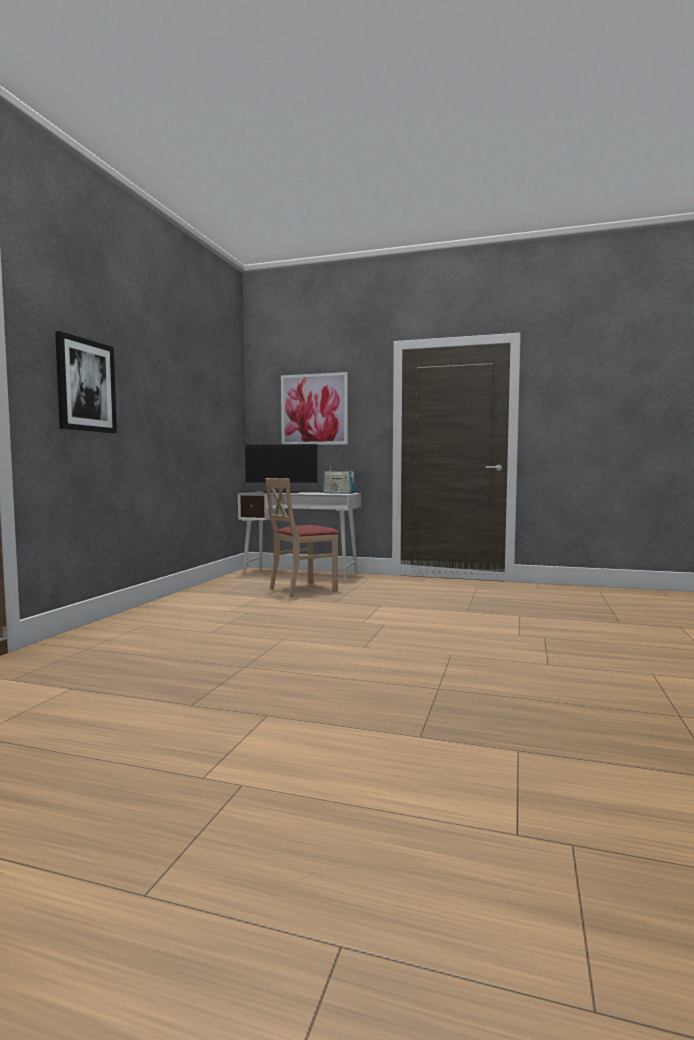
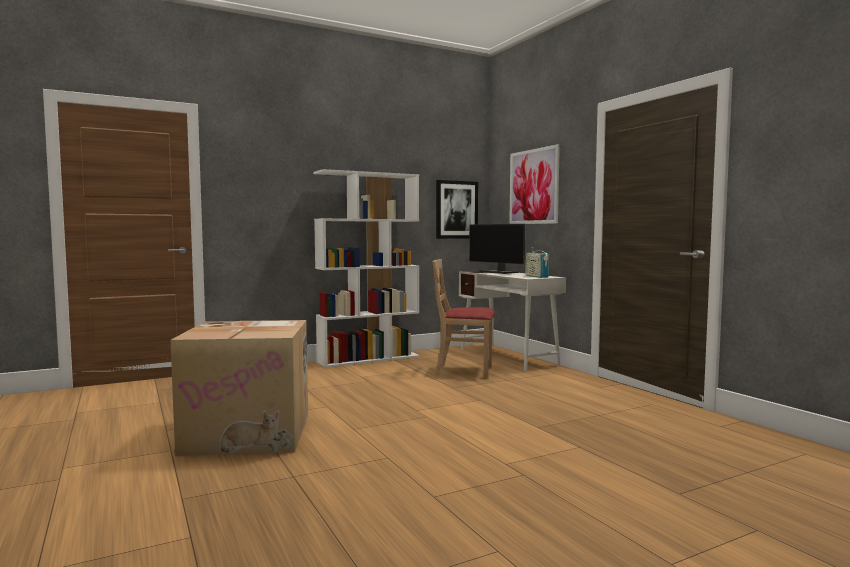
camera: 45 degrees right, 0 degrees up
picture [55,331,117,433] -> picture moved to [436,180,478,239]
none -> cardboard box [171,320,308,456]
none -> white bookcase [314,169,419,368]

